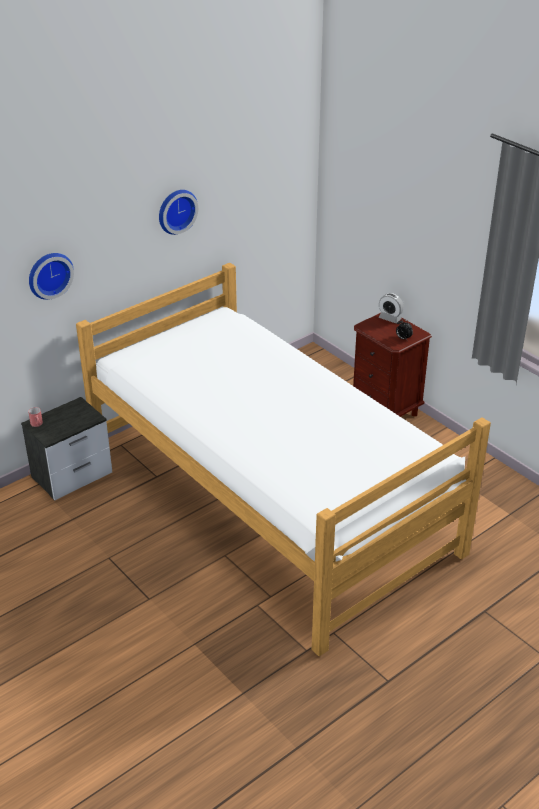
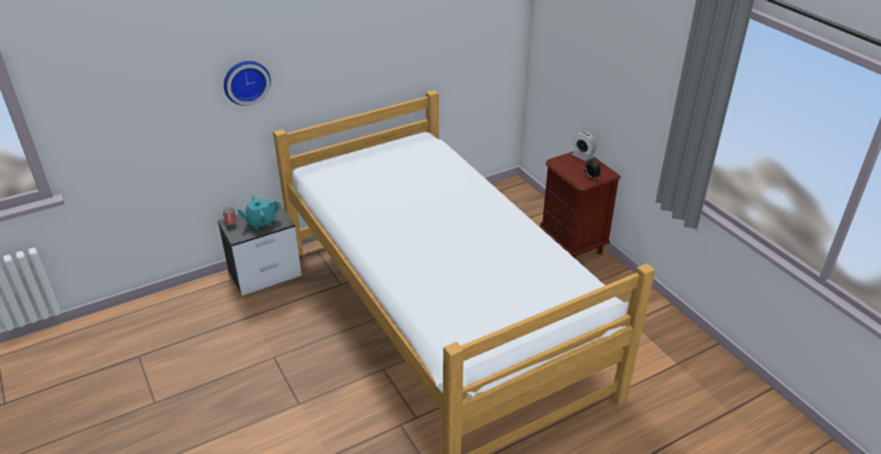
camera: 10 degrees right, 0 degrees up
wall clock [159,190,198,235] -> none
none -> turquoise teapot [237,195,280,229]

